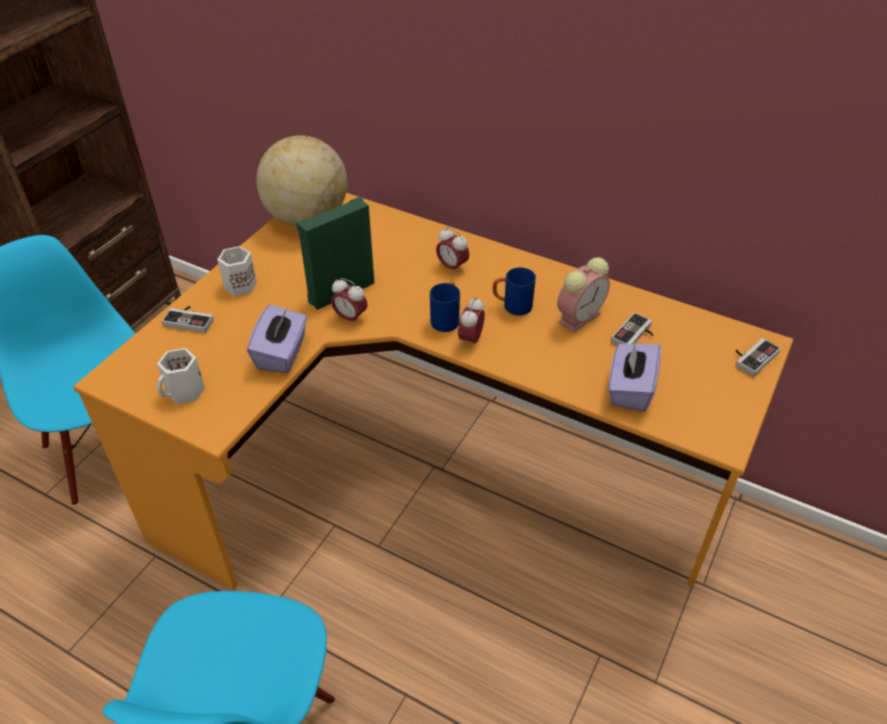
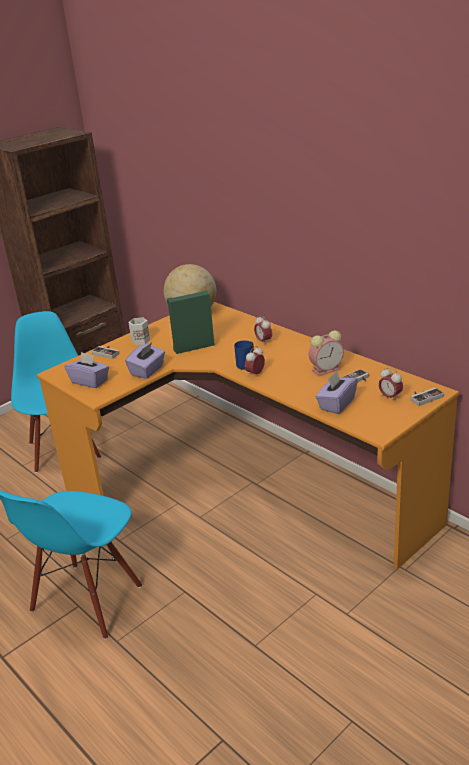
camera: 20 degrees right, 15 degrees down
white mug [157,348,205,404] -> purple tissue box [65,352,109,388]
alarm clock [331,278,367,326] -> alarm clock moved to [379,367,403,402]
blue mug [493,268,536,316] -> none

